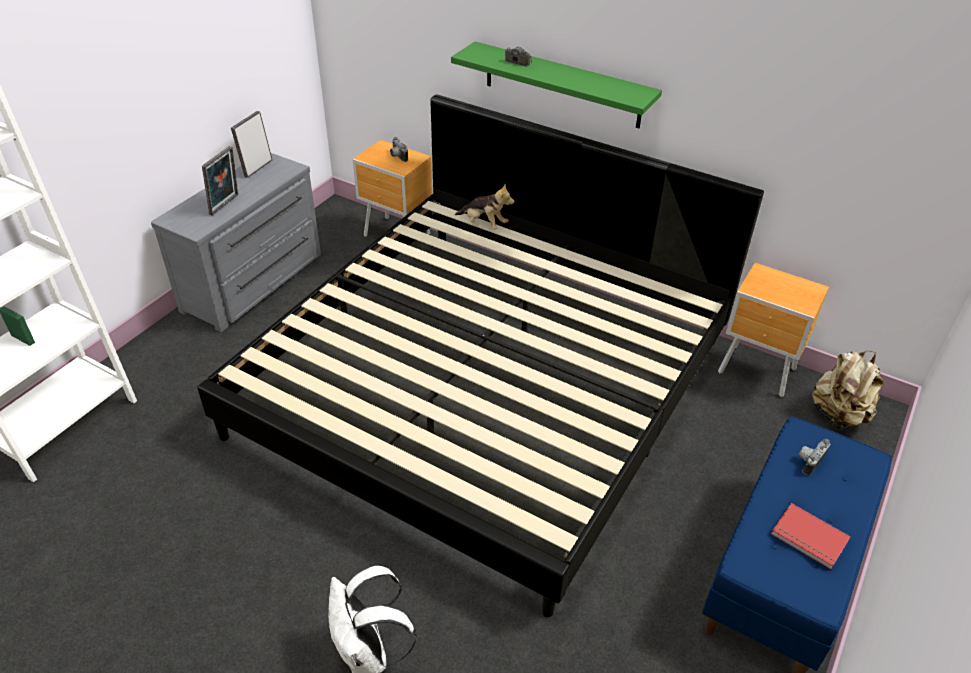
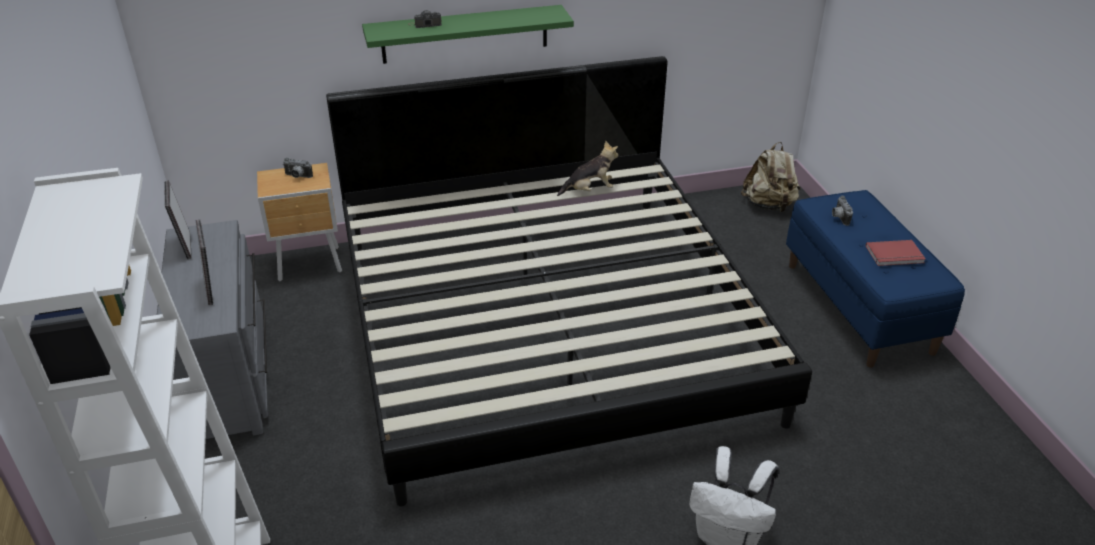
camera: 45 degrees left, 5 degrees down
plush toy [455,184,515,230] -> plush toy moved to [557,140,619,196]
brown nightstand [718,263,829,397] -> none

